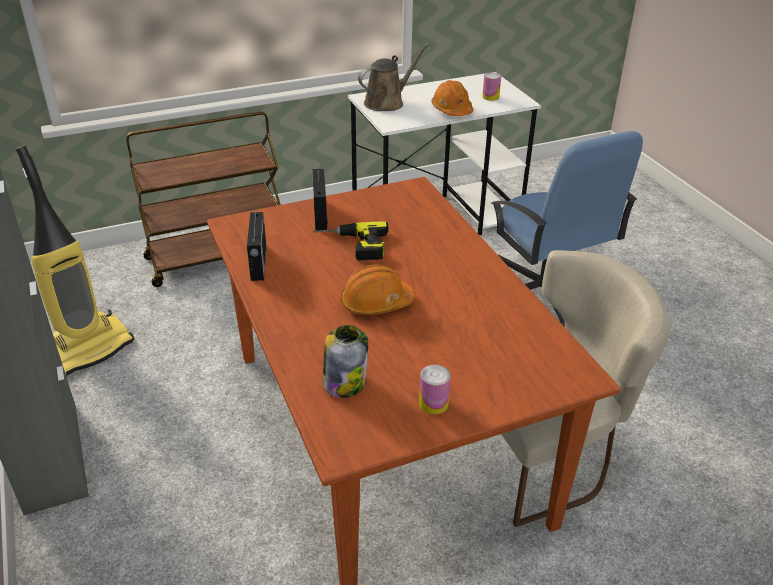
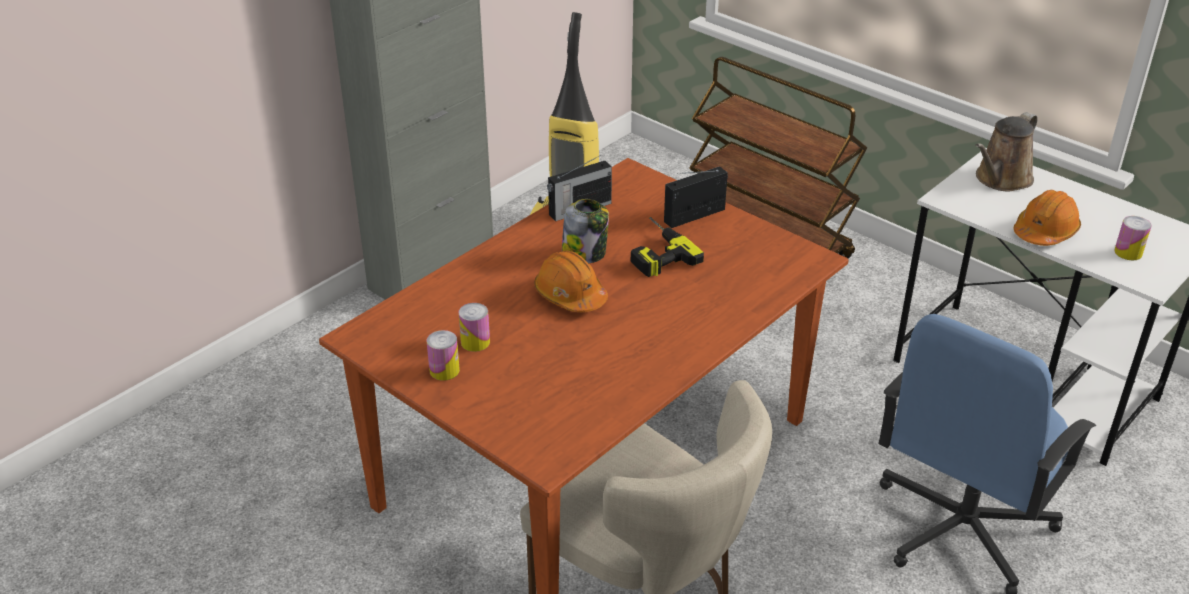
camera: 65 degrees right, 0 degrees up
jar [323,325,368,398] -> jar moved to [562,199,609,263]
brown watering can [358,43,429,111] -> brown watering can turned 105 degrees clockwise [975,112,1038,192]
none -> can [458,303,490,352]

